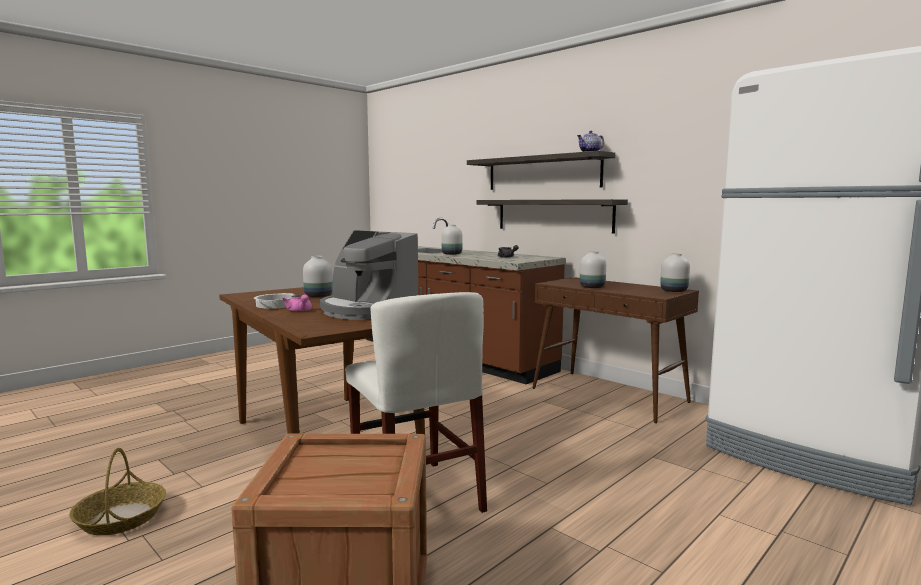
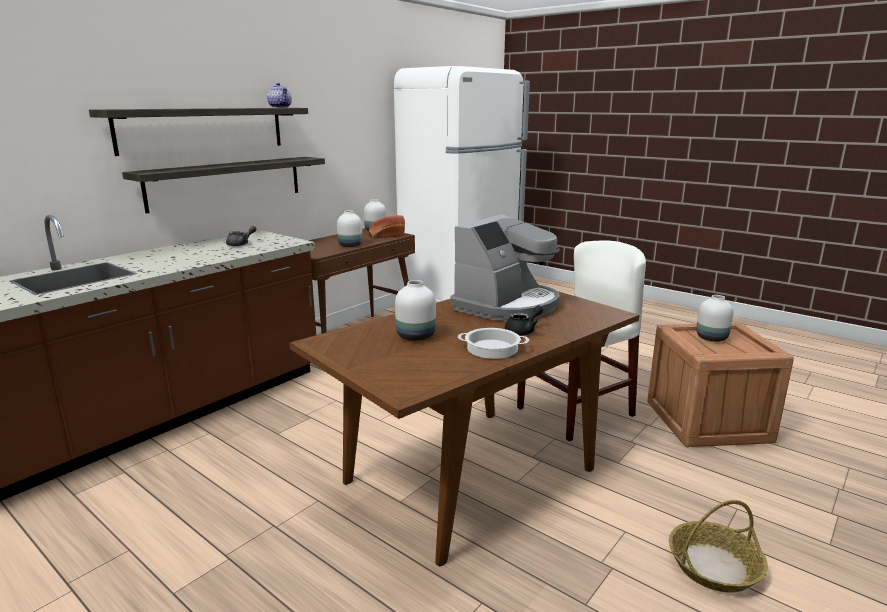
camera: 95 degrees left, 10 degrees up
pink teapot [282,294,312,312] -> black teapot [505,305,543,335]
white vase [441,224,463,255] -> white vase moved to [696,295,733,342]
none -> bread [369,215,405,238]

